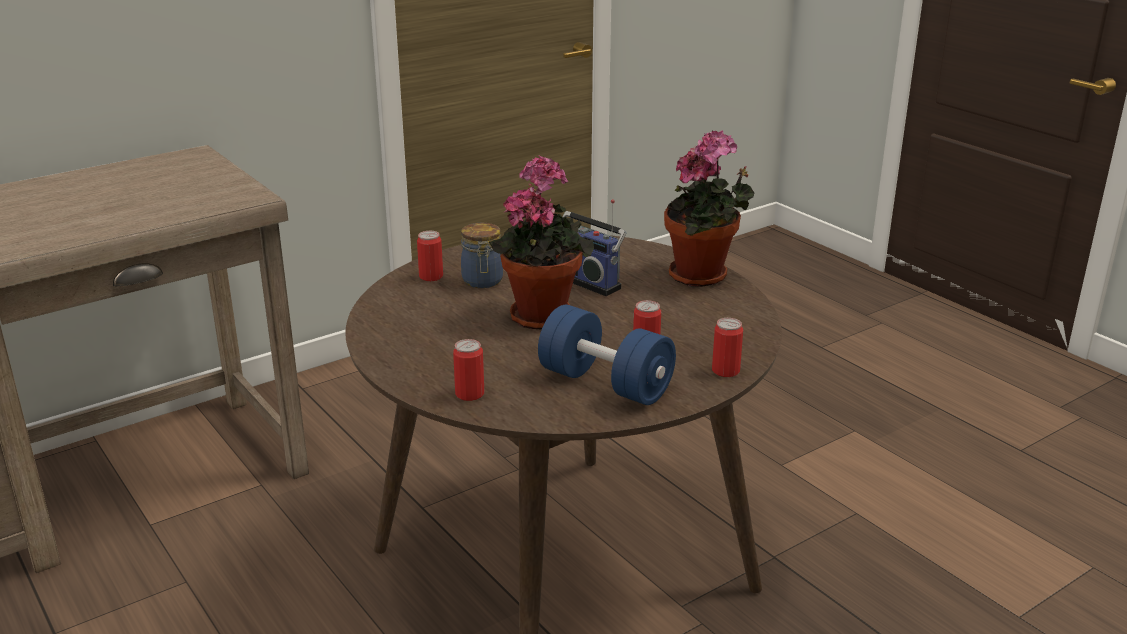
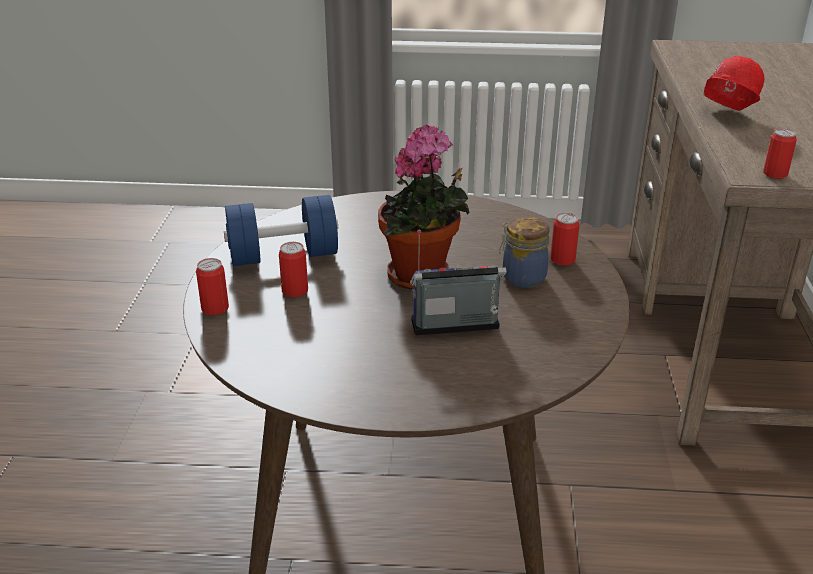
camera: 130 degrees right, 5 degrees up
can [453,339,484,401] -> can moved to [763,128,797,179]
potted plant [664,130,754,287] -> none
none -> red hard hat [704,56,764,111]

